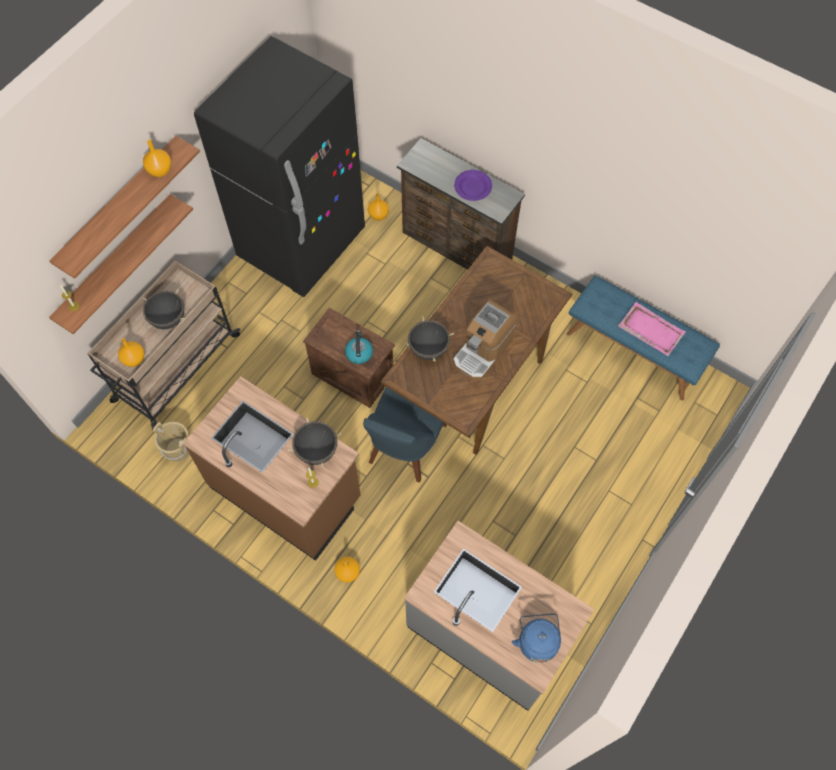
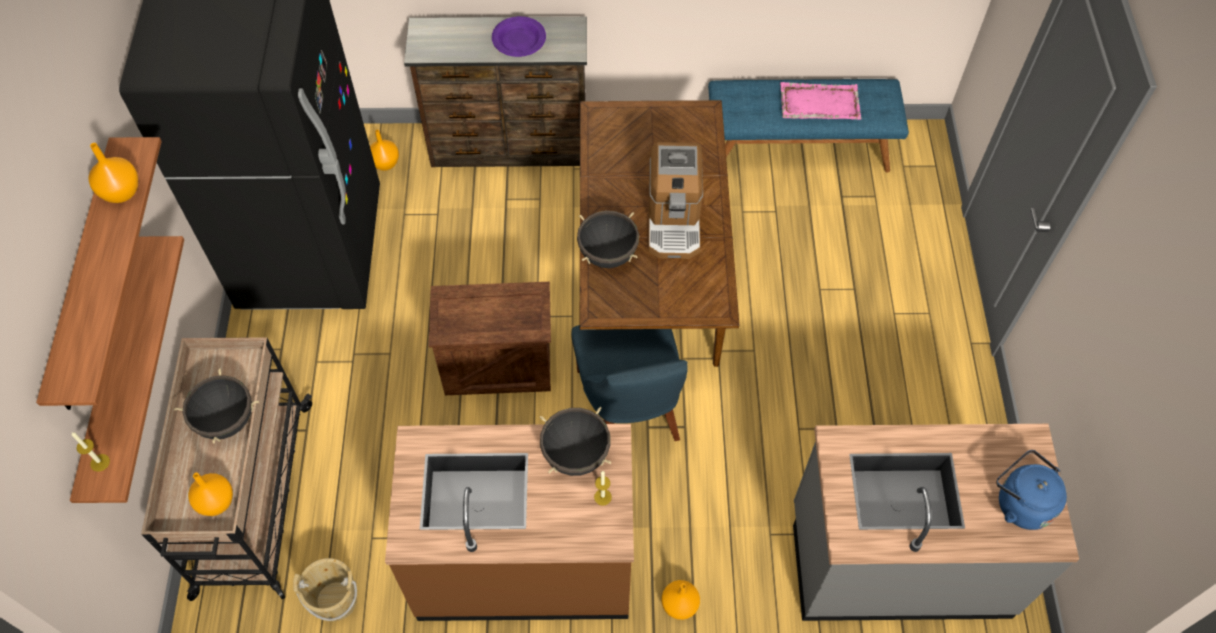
camera: 35 degrees left, 5 degrees down
kettle [345,330,373,364] -> none

